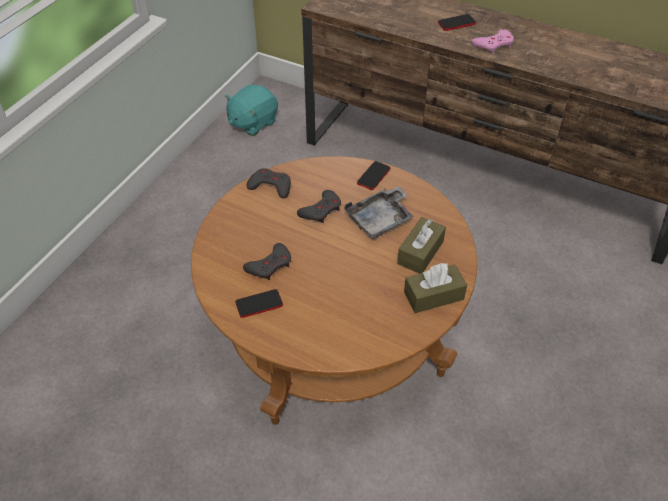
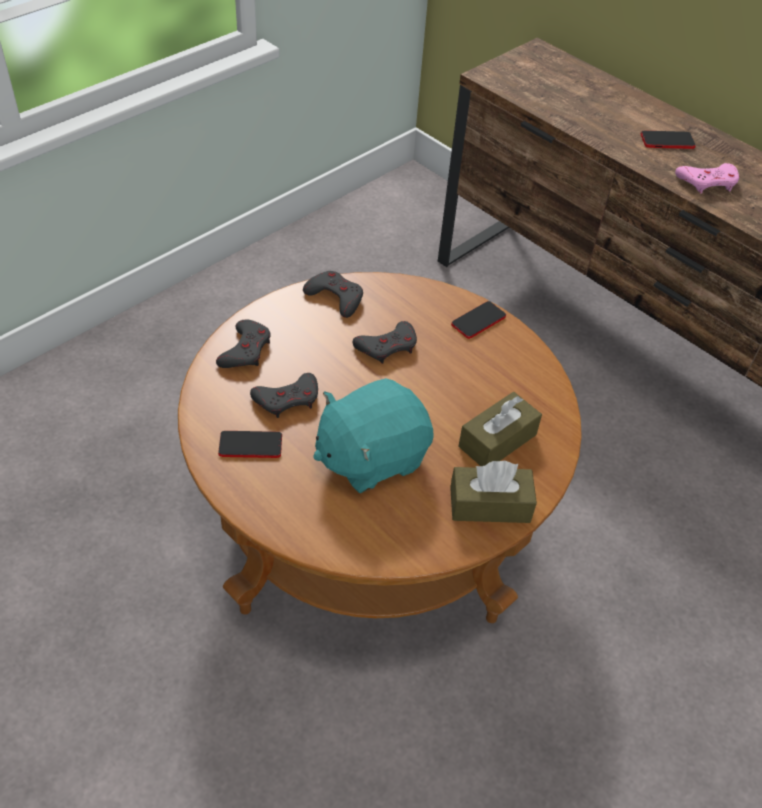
camera: 15 degrees right, 0 degrees up
turquoise plush toy [225,84,278,136] -> turquoise plush toy moved to [313,378,434,493]
grey tray [345,186,414,239] -> none
none -> grey game controller [216,320,270,368]

